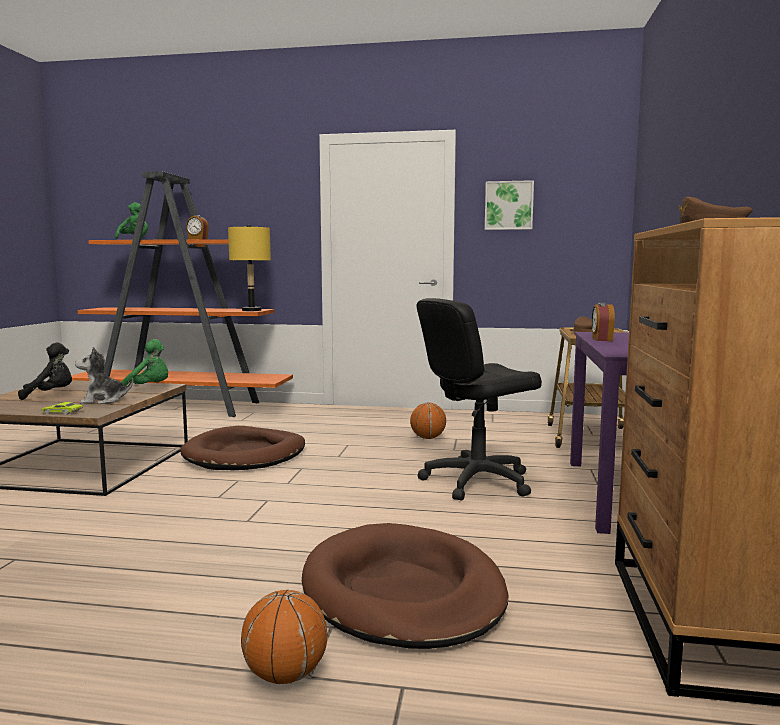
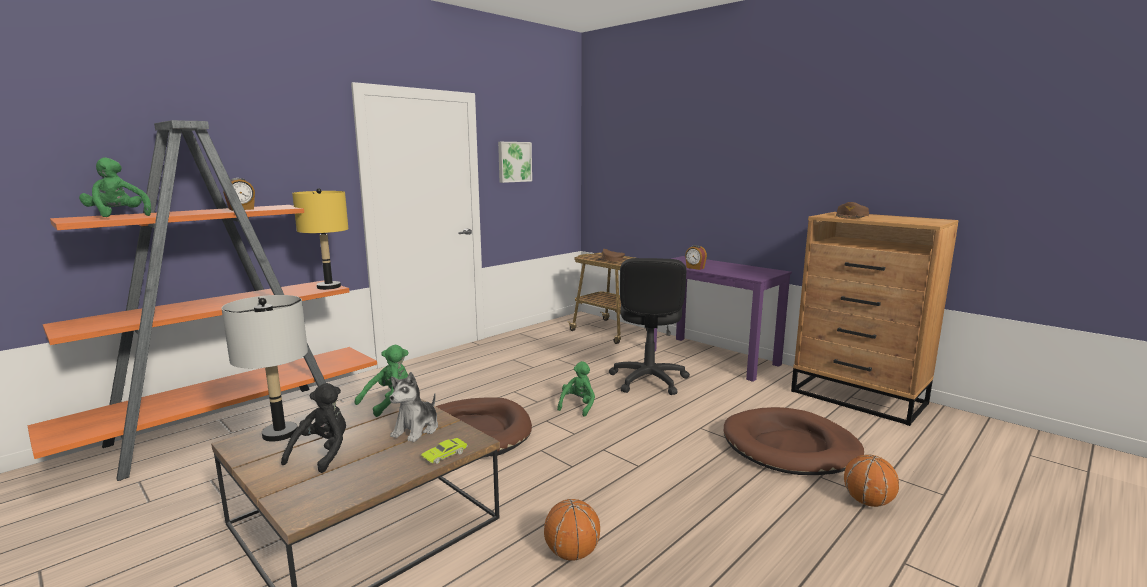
camera: 55 degrees left, 5 degrees up
basketball [410,403,446,439] -> basketball moved to [544,499,600,561]
none -> grey table lamp [221,295,308,442]
none -> green plush toy [557,361,595,417]

